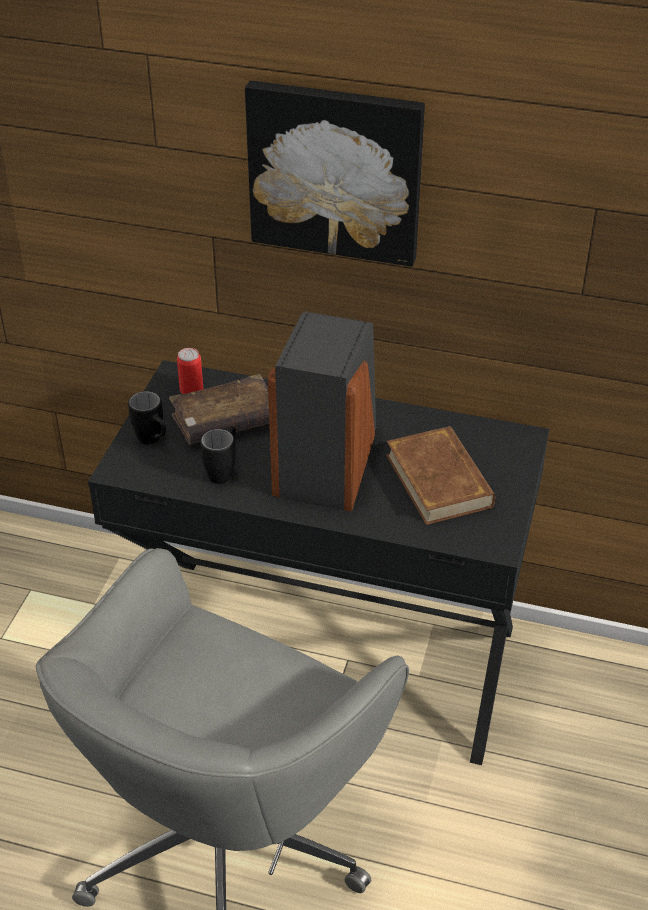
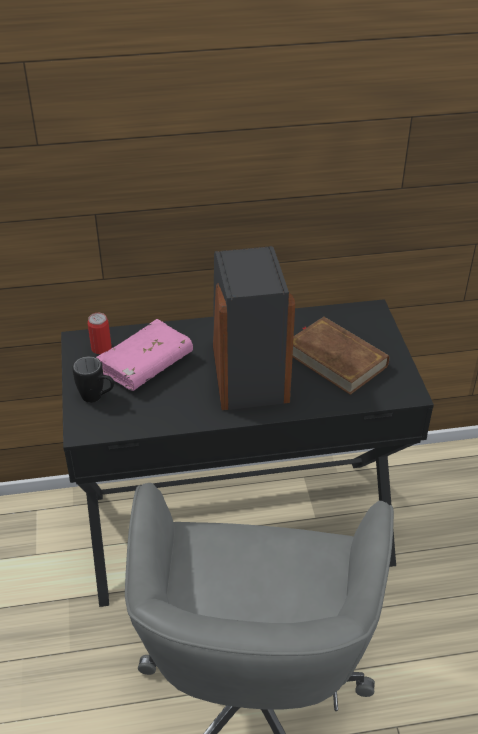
camera: 25 degrees left, 0 degrees up
brown book [169,374,269,445] -> pink book [96,319,193,391]
black mug [200,426,236,484] -> none
picture [245,81,425,267] -> none

